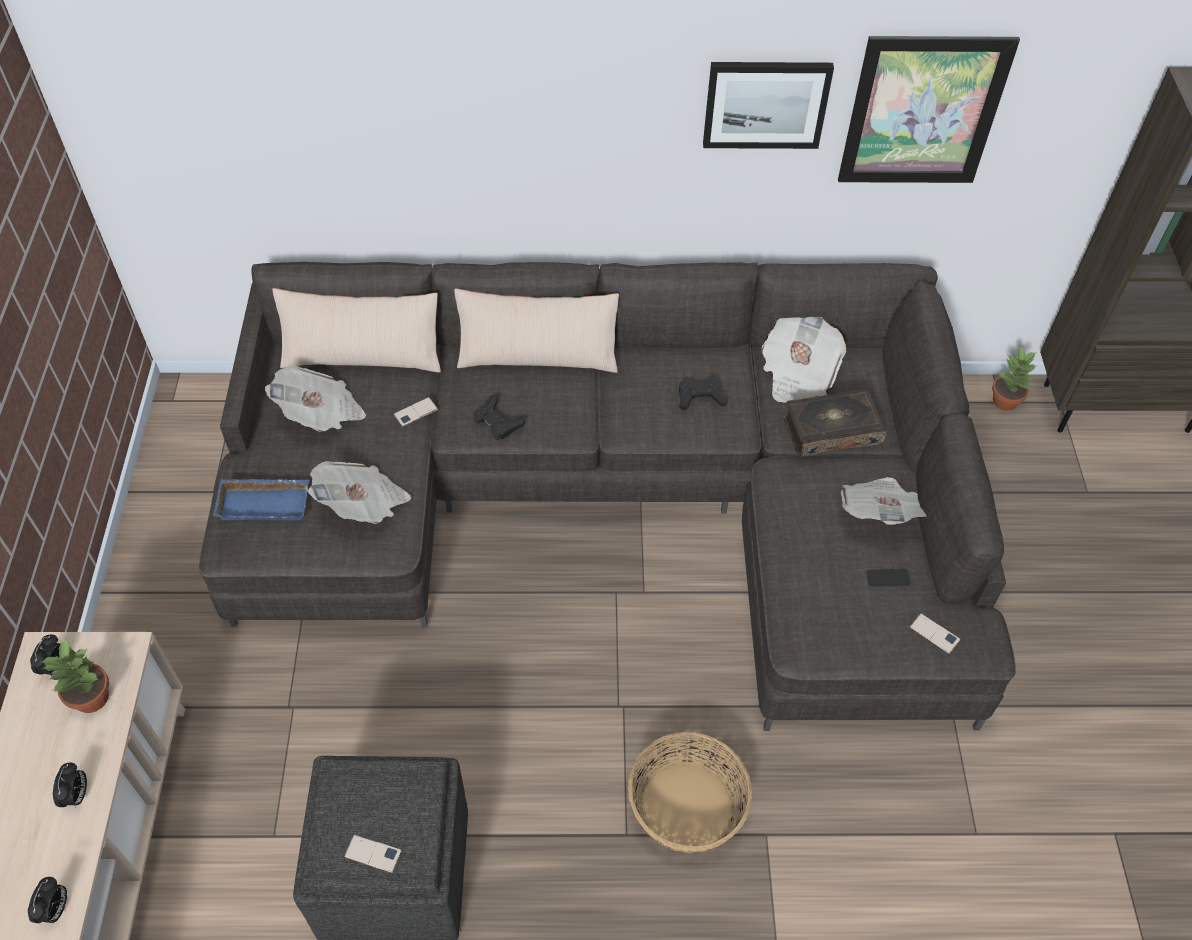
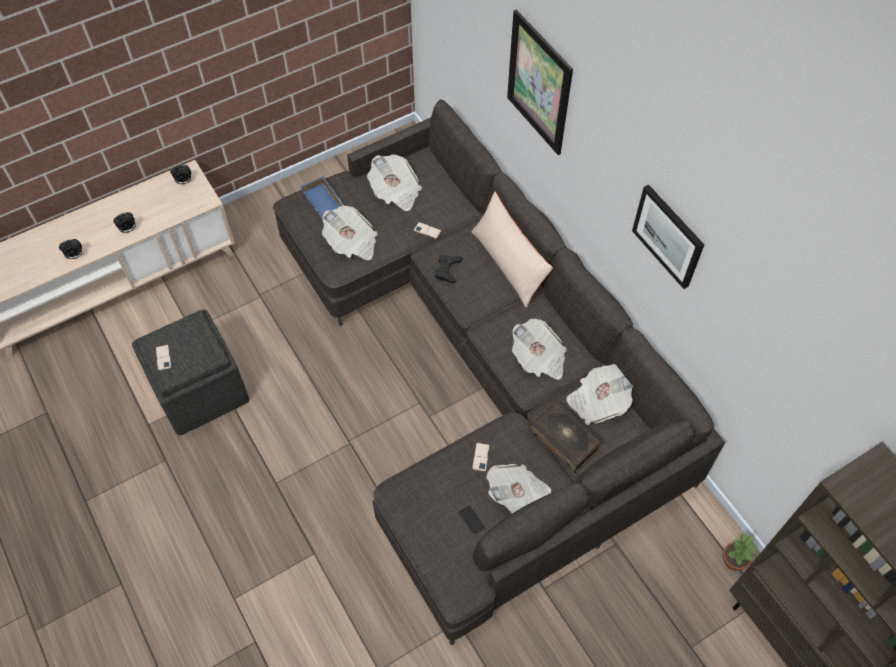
camera: 60 degrees right, 5 degrees up
potted plant [42,638,109,713] -> none
beige pillow [272,288,441,373] -> none
basket [628,732,752,853] -> none
black game controller [679,377,728,410] -> newspaper [512,319,567,380]
picture [838,36,1020,183] -> picture moved to [507,10,573,155]
phone [910,613,960,654] -> phone moved to [472,443,490,472]

